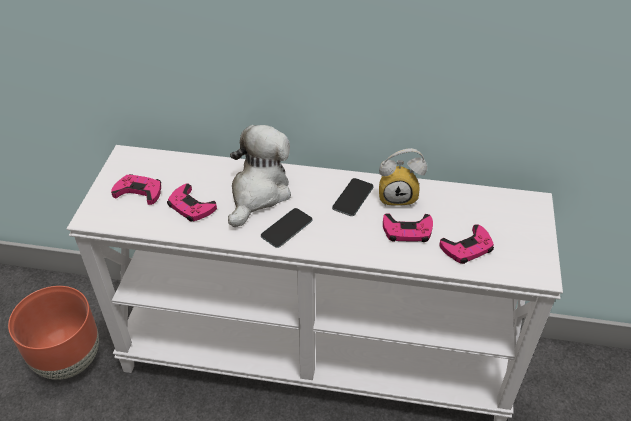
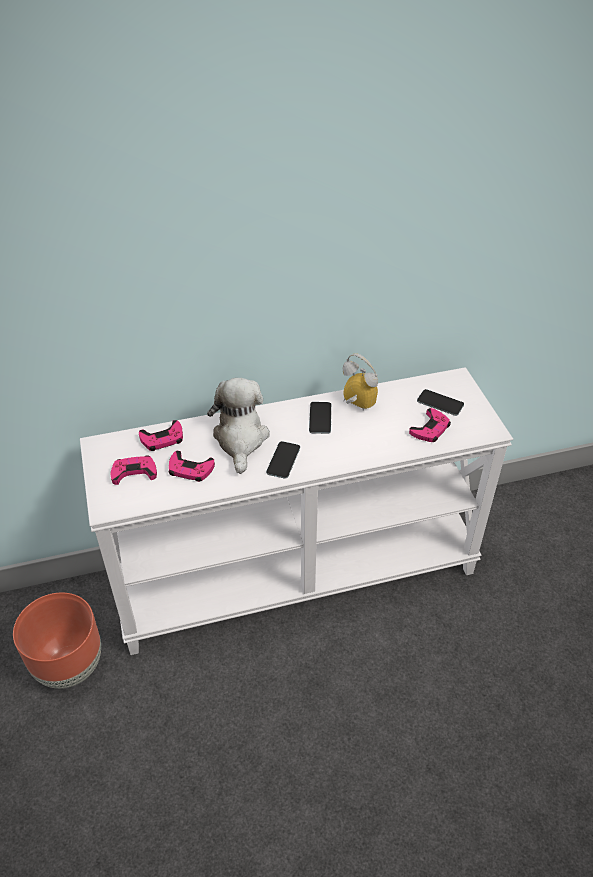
camera: 25 degrees left, 0 degrees up
alarm clock [379,148,427,206] -> alarm clock turned 120 degrees counterclockwise [343,353,378,411]
pink game controller [383,213,433,242] -> pink game controller moved to [139,420,183,451]
none -> phone [417,389,464,416]

